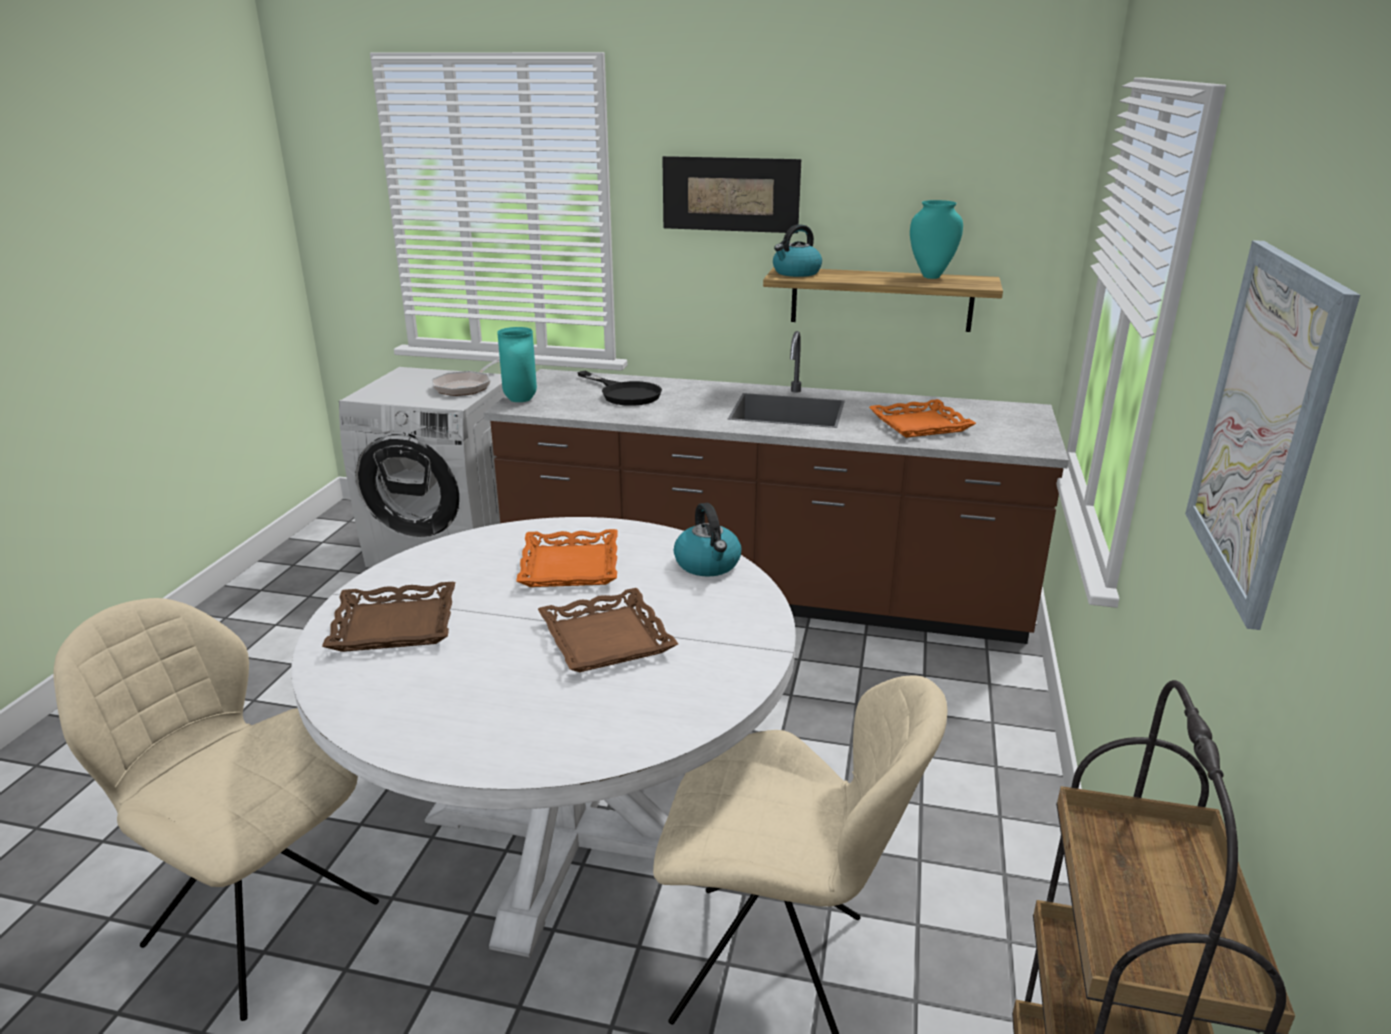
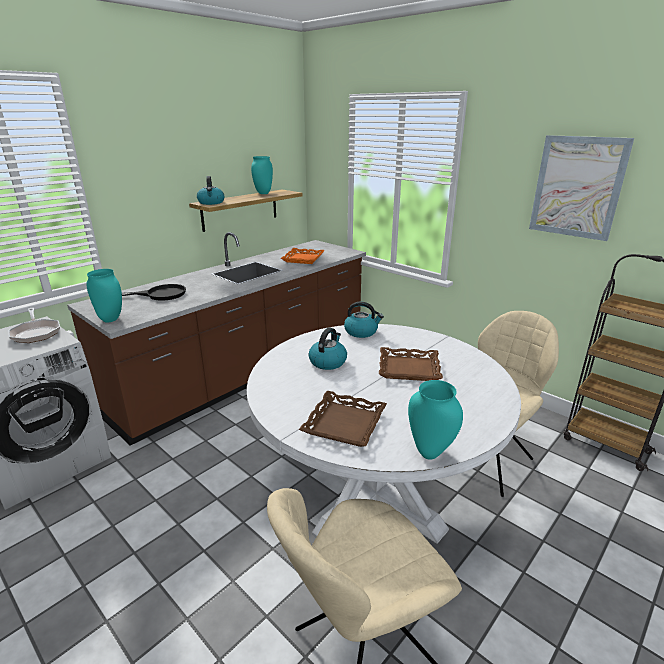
camera: 60 degrees left, 0 degrees up
orange tray [516,529,618,587] -> kettle [309,328,347,370]
picture [662,156,801,233] -> none
none -> turquoise vase [408,380,463,460]

